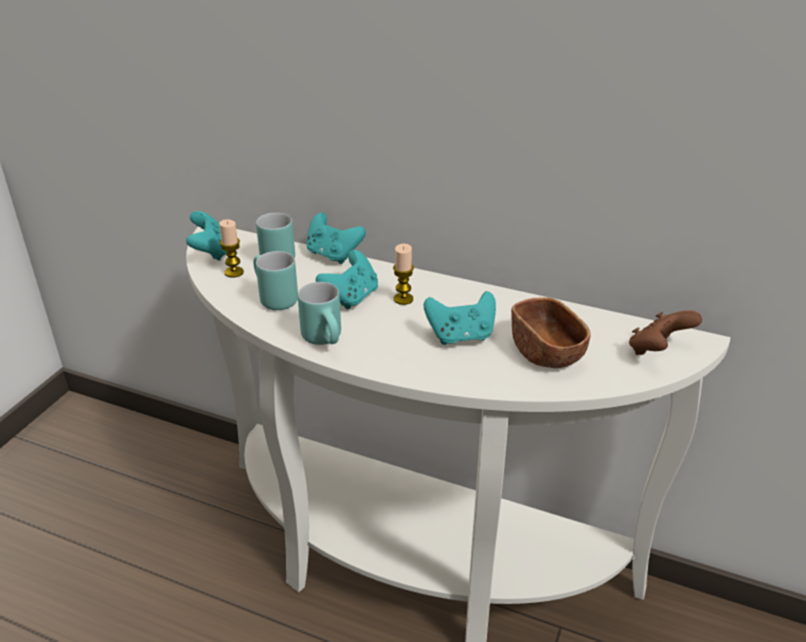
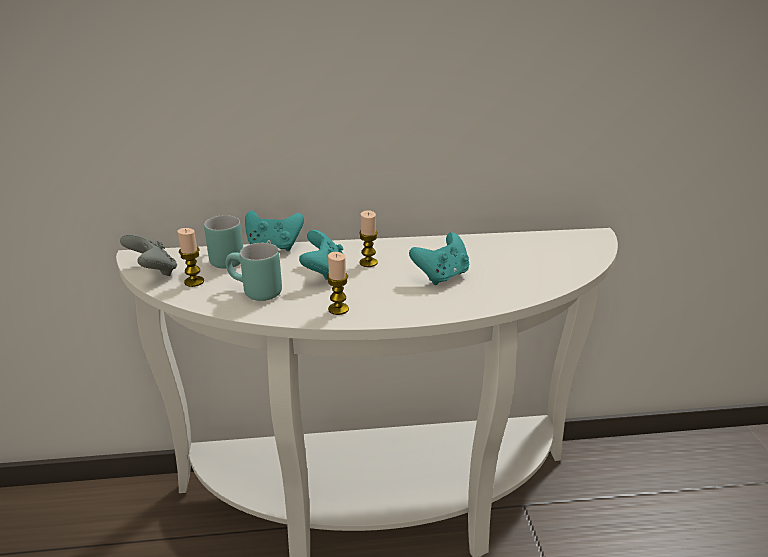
camera: 30 degrees left, 5 degrees down
turquoise game controller [186,211,227,261] -> grey game controller [120,234,177,276]
turquoise mug [298,282,341,345] -> candle [327,252,349,315]
brown bowl [511,297,591,368] -> none
brown game controller [629,310,702,355] -> none

